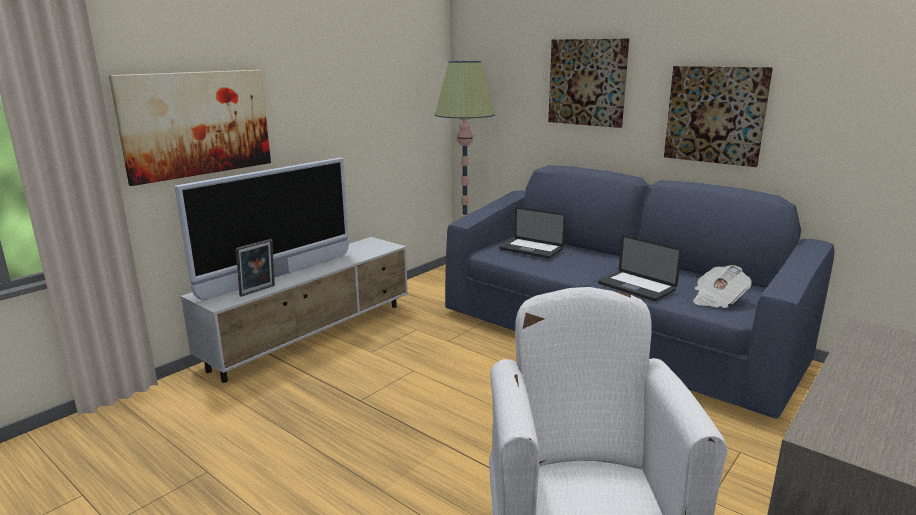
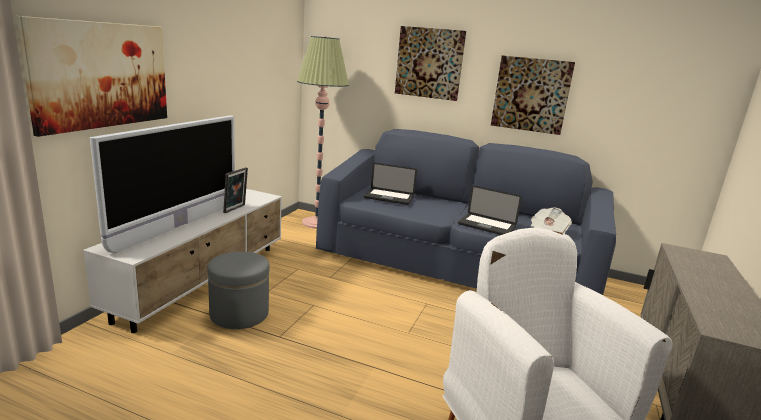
camera: 20 degrees left, 0 degrees up
picture frame [236,239,275,297] -> picture frame moved to [223,168,248,213]
none -> grey ottoman [207,251,269,329]

